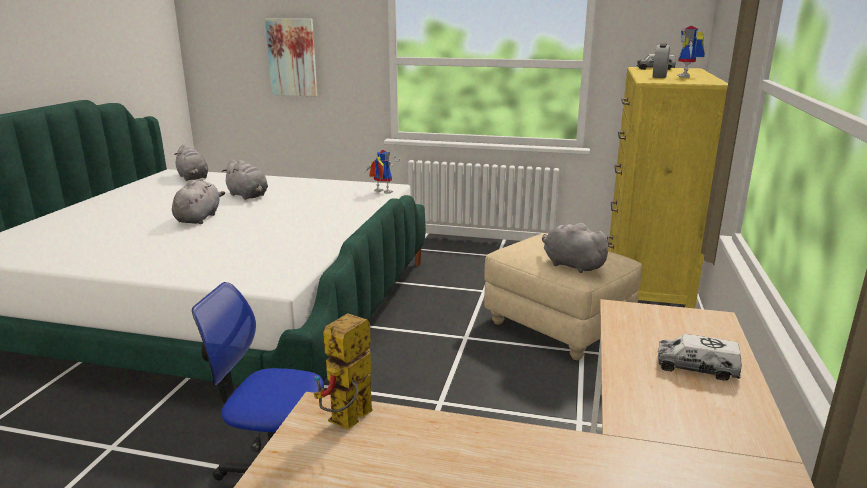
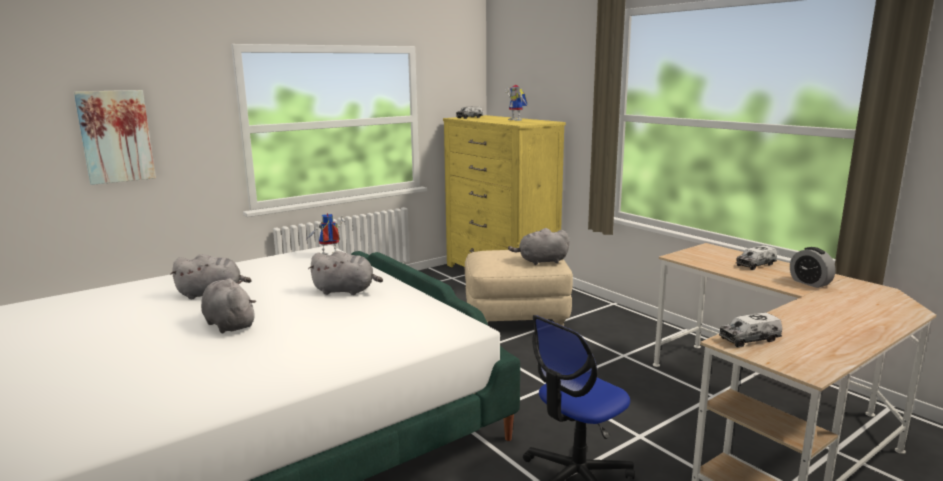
camera: 50 degrees left, 5 degrees down
grey plush toy [174,144,208,181] -> grey plush toy moved to [308,251,383,295]
toy robot [313,313,373,429] -> toy truck [719,313,782,347]
alarm clock [652,43,670,78] -> alarm clock moved to [790,247,836,288]

